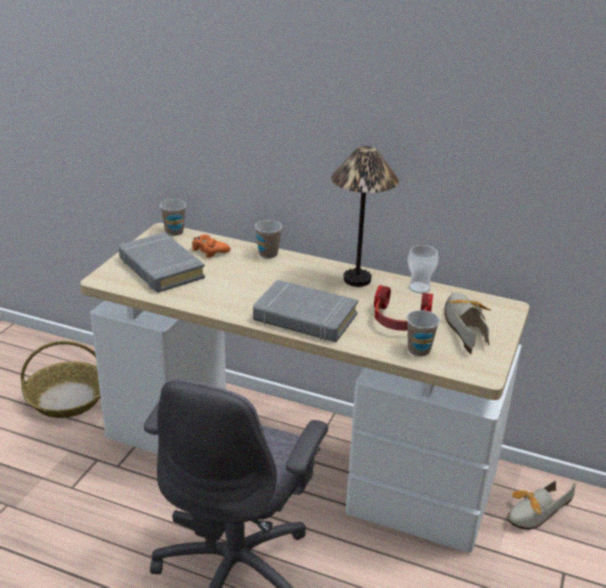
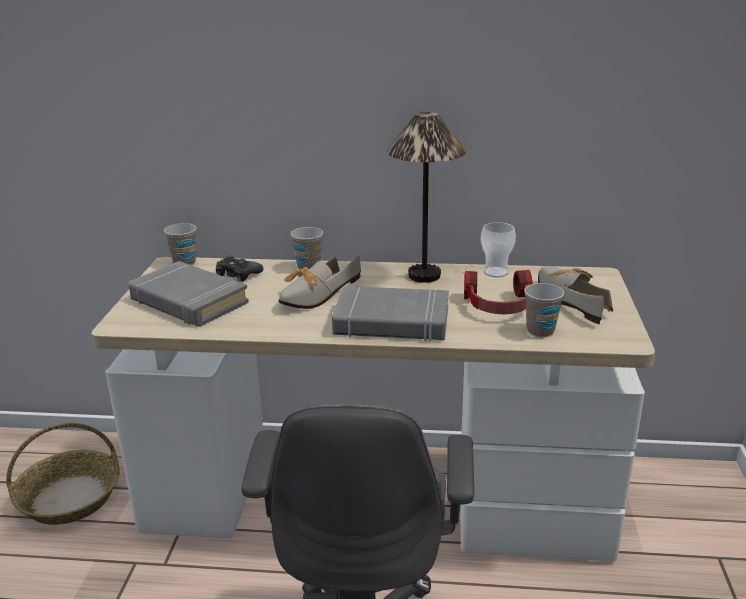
camera: 15 degrees left, 5 degrees down
orange game controller [192,234,231,258] -> black game controller [216,256,264,282]
shoe [507,481,575,530] -> shoe moved to [278,252,361,309]

